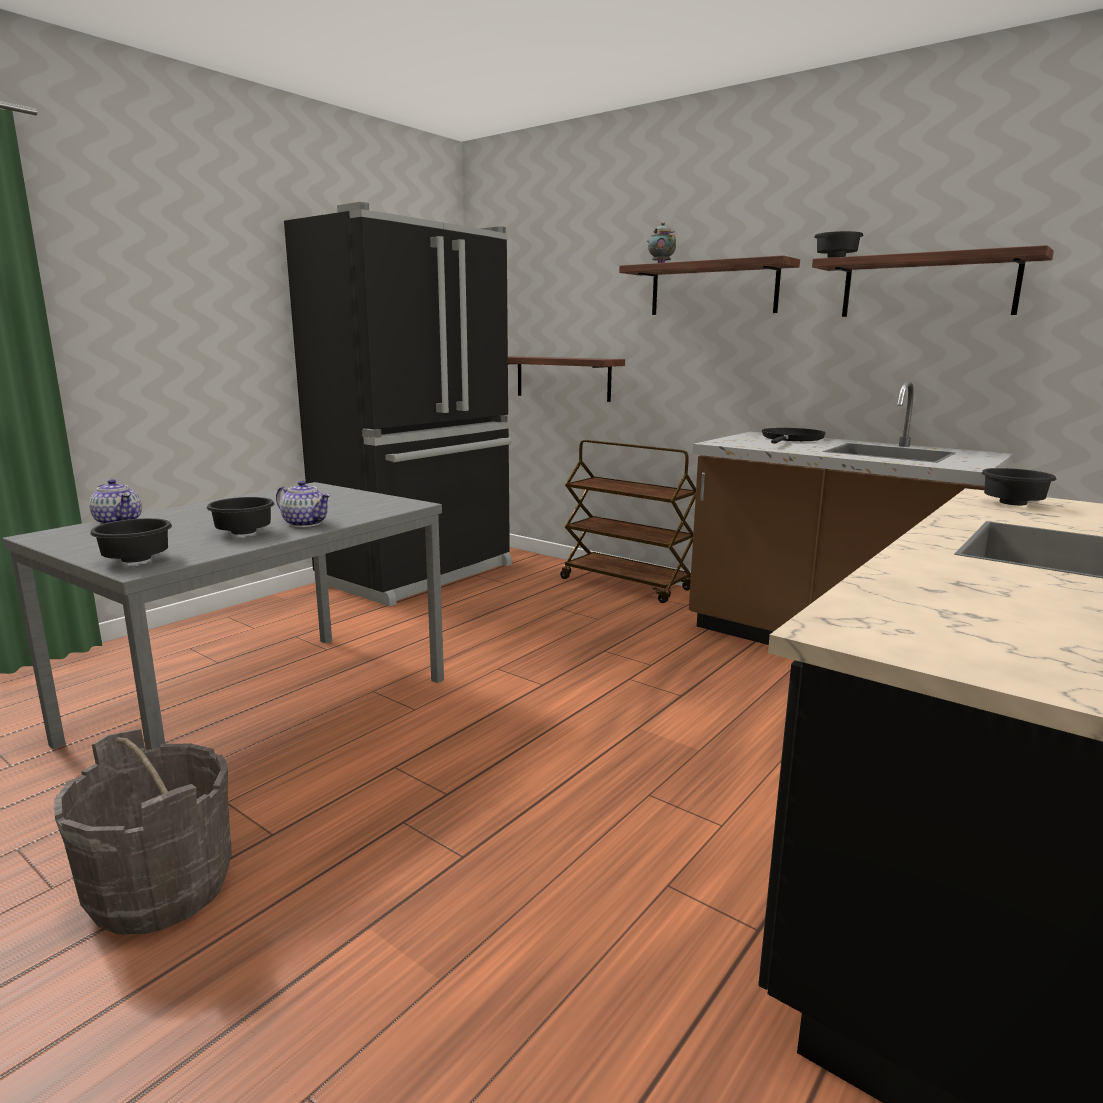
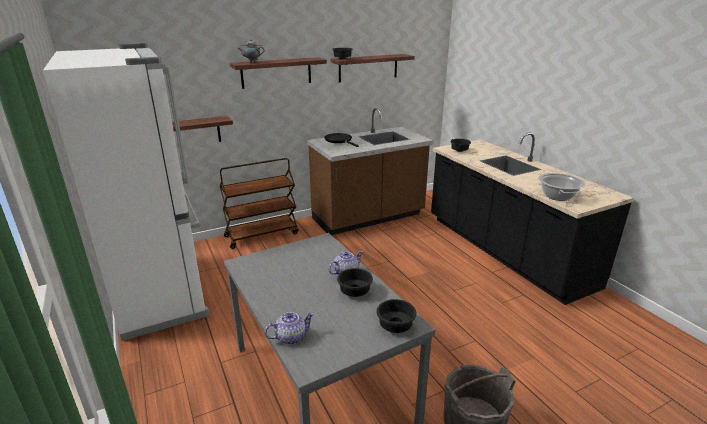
camera: 65 degrees left, 10 degrees up
black fridge [284,202,512,606] -> white fridge [43,43,210,341]
none -> cooking pot [538,173,585,201]

